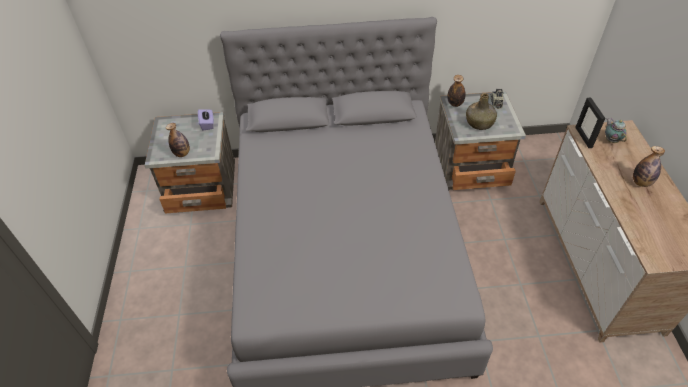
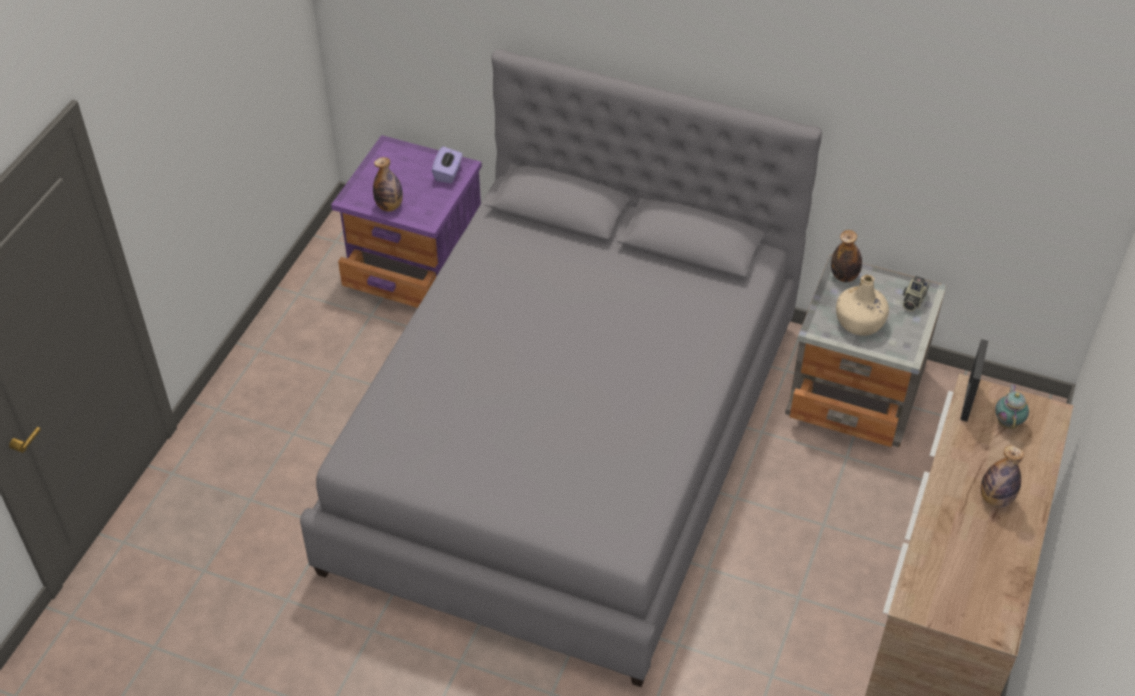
camera: 25 degrees right, 0 degrees up
grey nightstand [145,112,235,214] -> purple nightstand [331,135,482,308]
green bottle [466,93,497,130] -> beige bottle [836,275,889,336]

